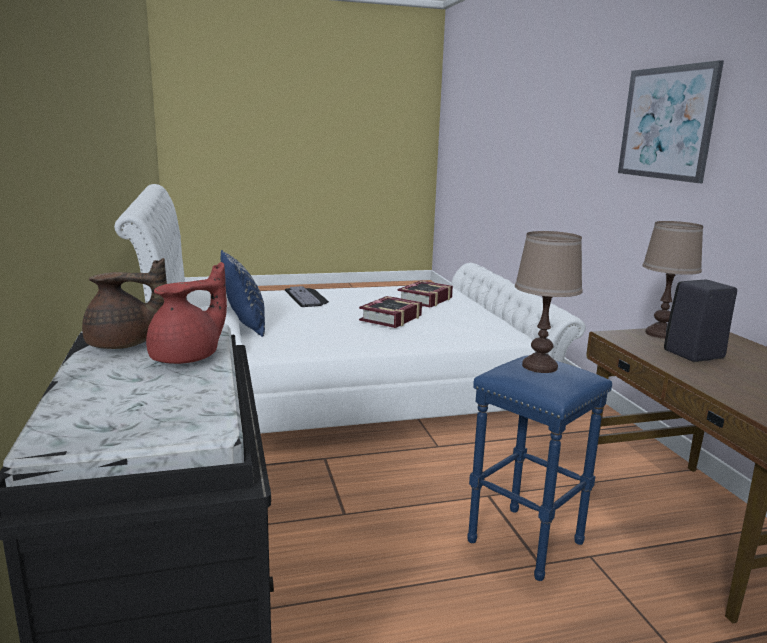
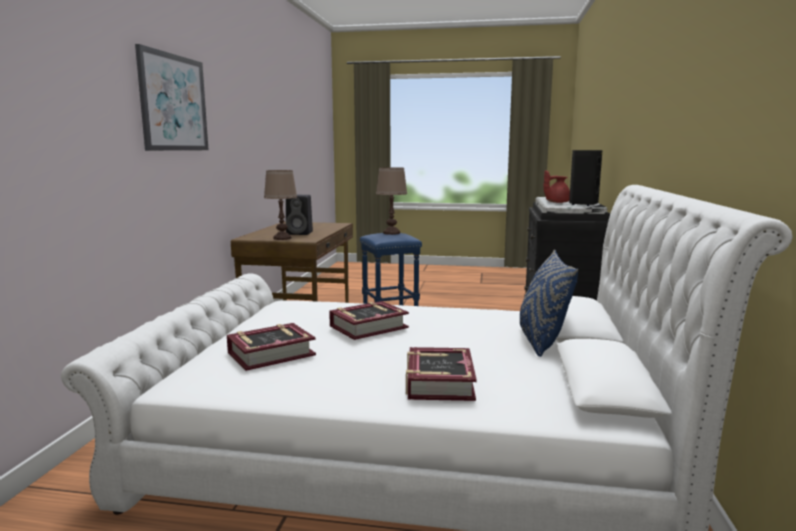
camera: 155 degrees left, 5 degrees down
brown teapot [82,258,167,349] -> black speaker [569,150,602,206]
keyboard [285,286,329,307] -> book [406,347,477,401]

